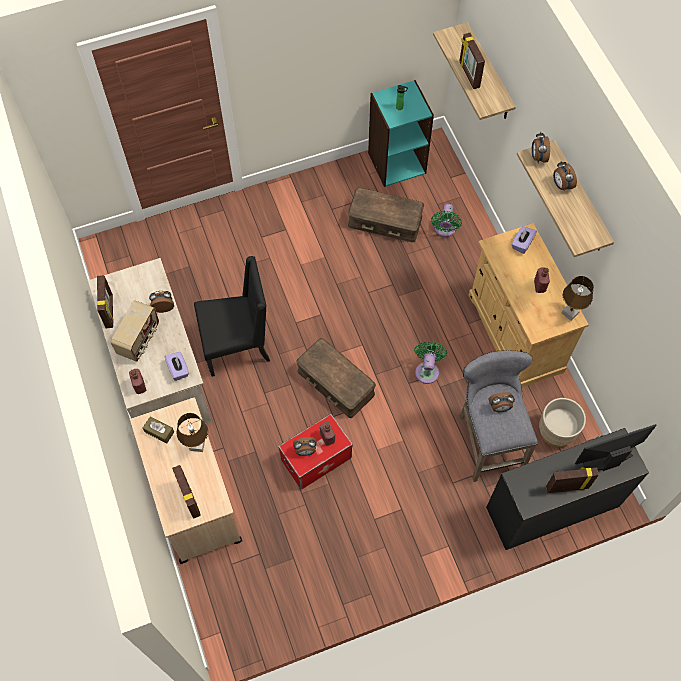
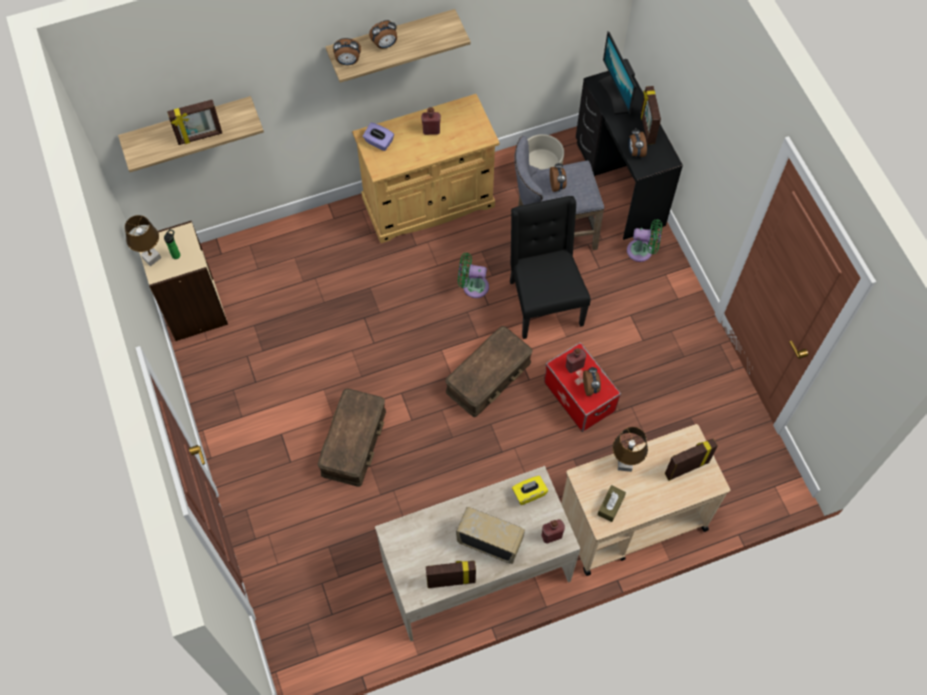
camera: 90 degrees left, 0 degrees up
alarm clock [149,291,174,313] -> alarm clock moved to [628,128,647,158]
purple tissue box [165,352,189,381] -> yellow tissue box [512,476,548,505]
black chair [194,256,270,377] -> black chair moved to [510,196,591,339]
brown storage box [348,188,424,242] -> brown storage box moved to [318,389,386,487]
turquoise bookcase [368,80,434,187] -> beige bookcase [139,221,228,341]
green fan [431,204,462,237] -> green fan moved to [627,219,662,262]
brown table lamp [562,276,594,321] -> brown table lamp moved to [125,215,161,266]

